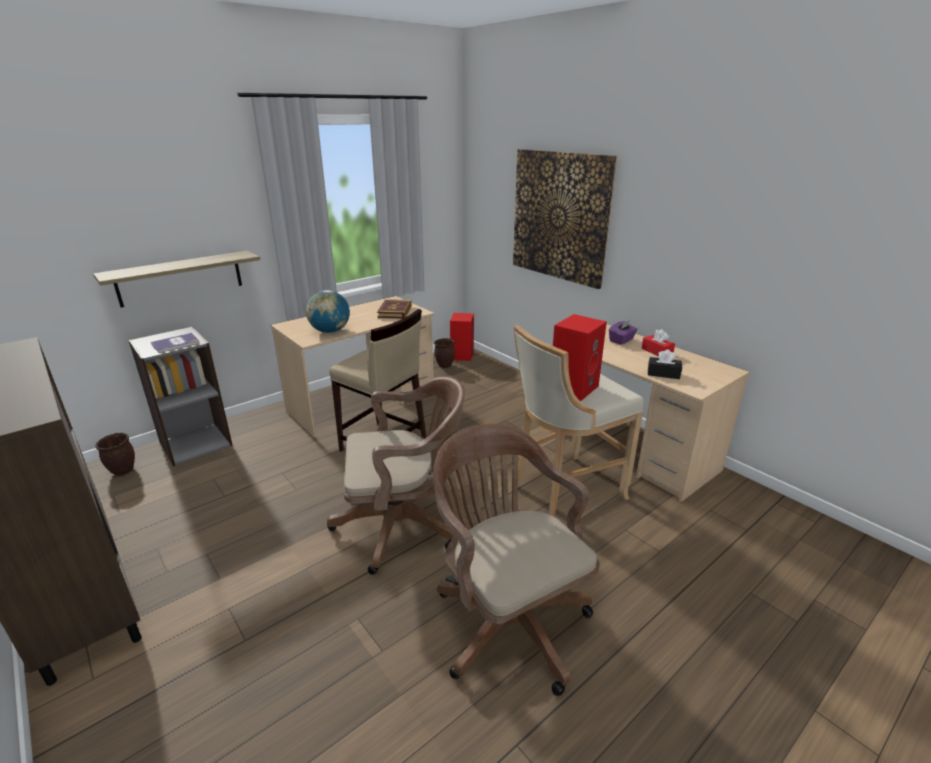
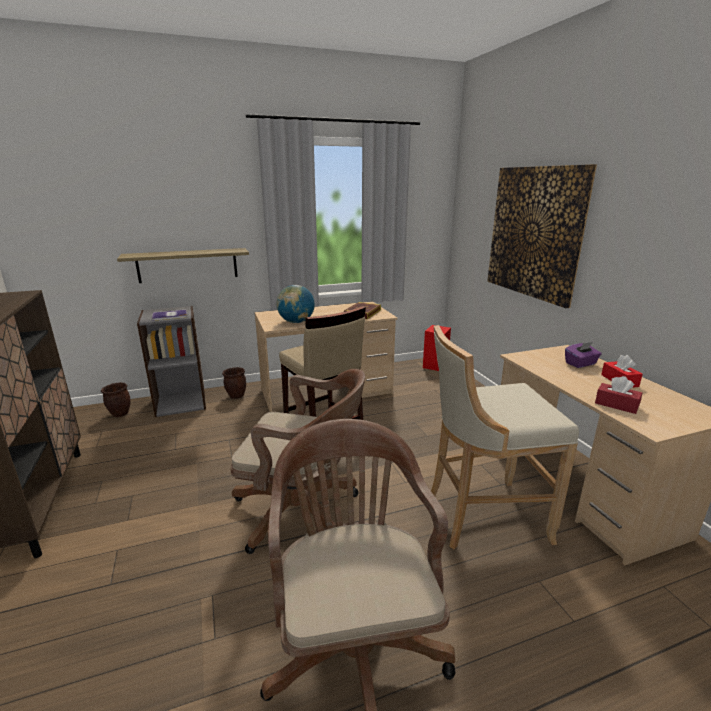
camera: 20 degrees right, 5 degrees down
brown planter [434,338,455,368] -> brown planter moved to [222,367,246,399]
red speaker [553,314,607,401] -> none
black tissue box [648,350,682,379] -> red tissue box [595,376,642,414]

